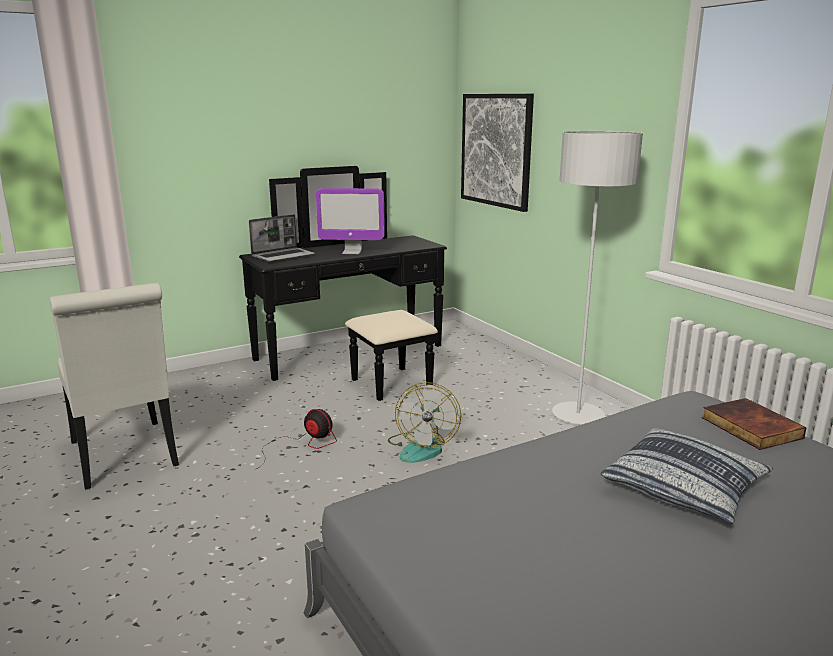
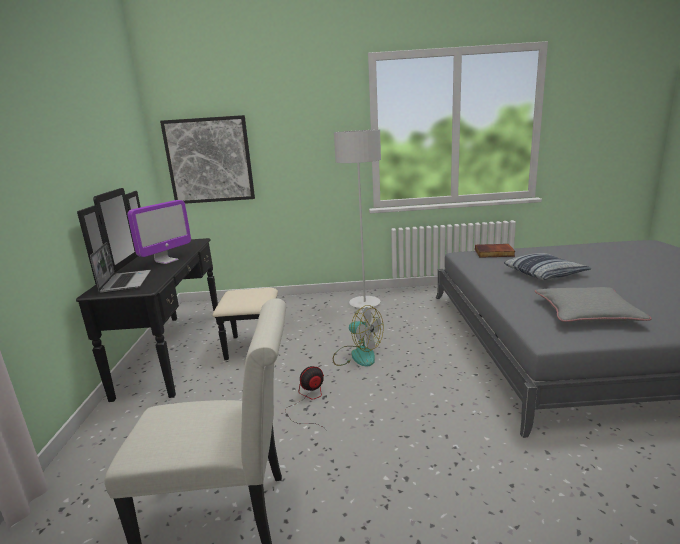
camera: 60 degrees left, 0 degrees up
none -> grey pillow [535,287,652,322]

